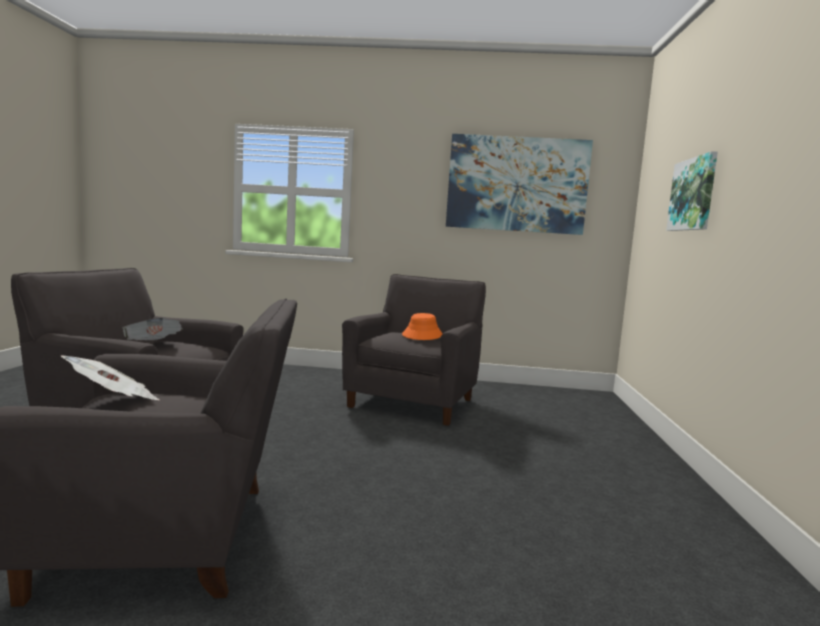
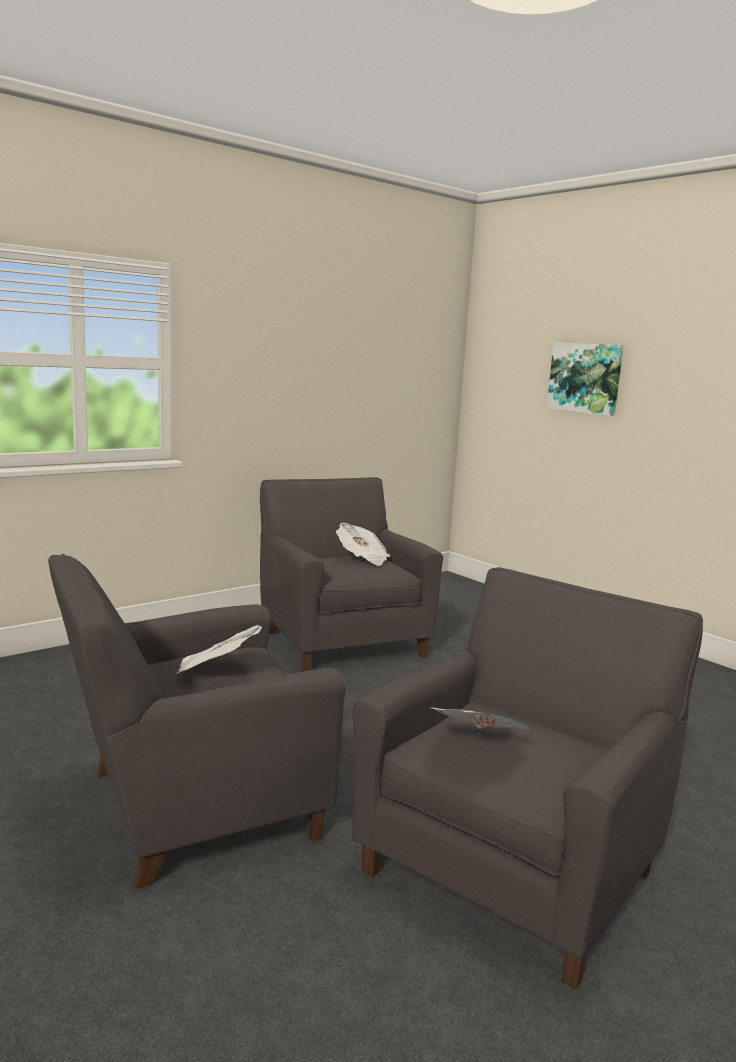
camera: 45 degrees left, 5 degrees up
orange hat [402,313,442,340] -> newspaper [336,523,390,566]
picture [446,134,593,235] -> none

